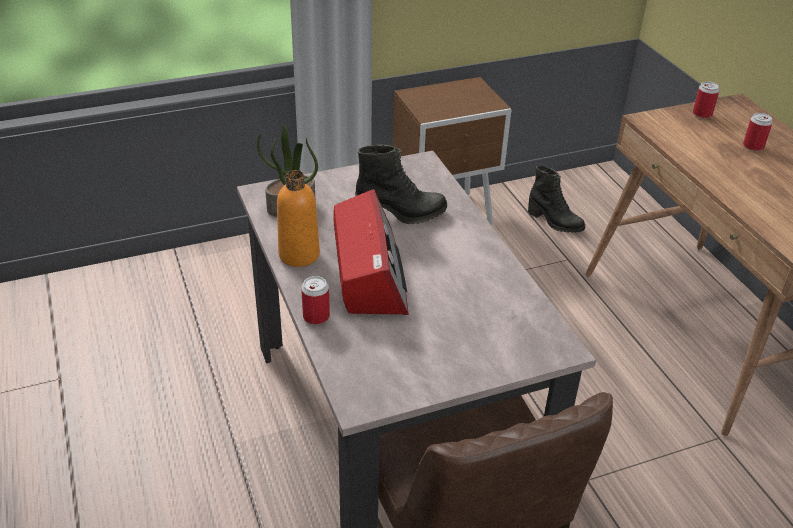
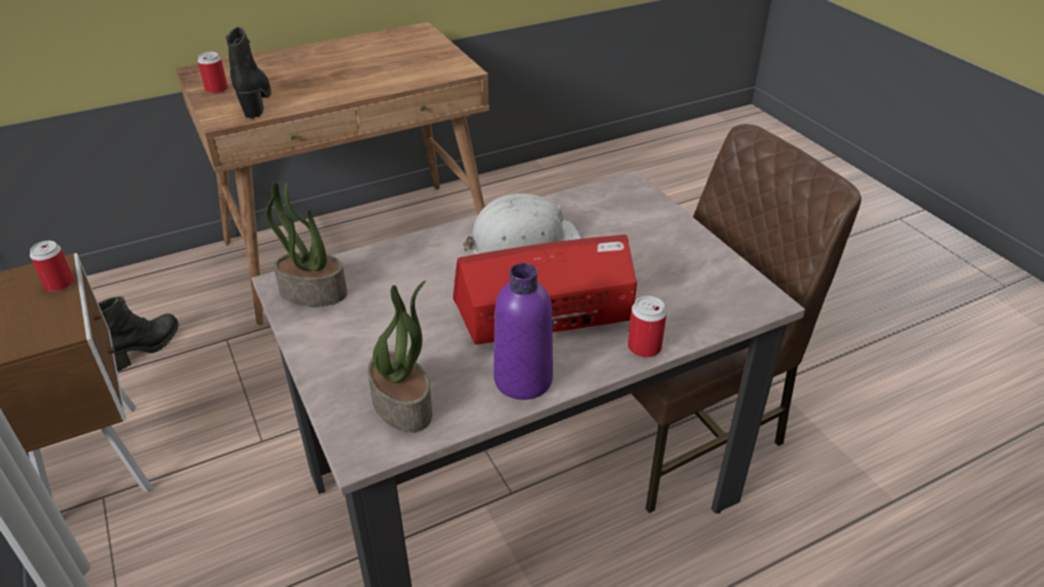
camera: 95 degrees left, 0 degrees up
orange bottle [277,170,320,267] -> purple bottle [494,263,553,400]
black boot [355,144,447,224] -> black boot moved to [226,27,271,119]
can [743,113,773,151] -> can moved to [30,241,74,292]
none -> potted plant [266,182,347,306]
none -> white hard hat [463,193,582,255]

